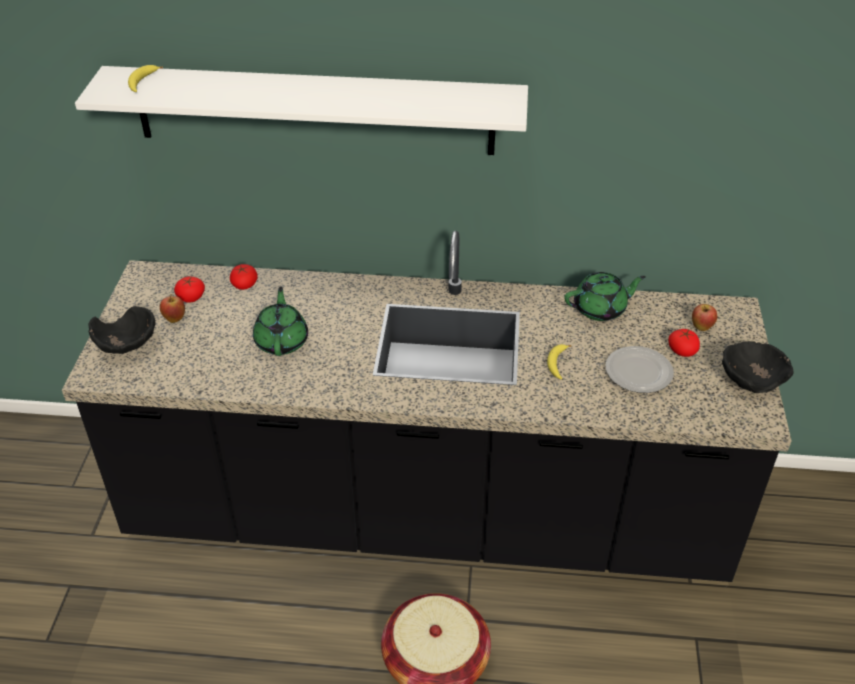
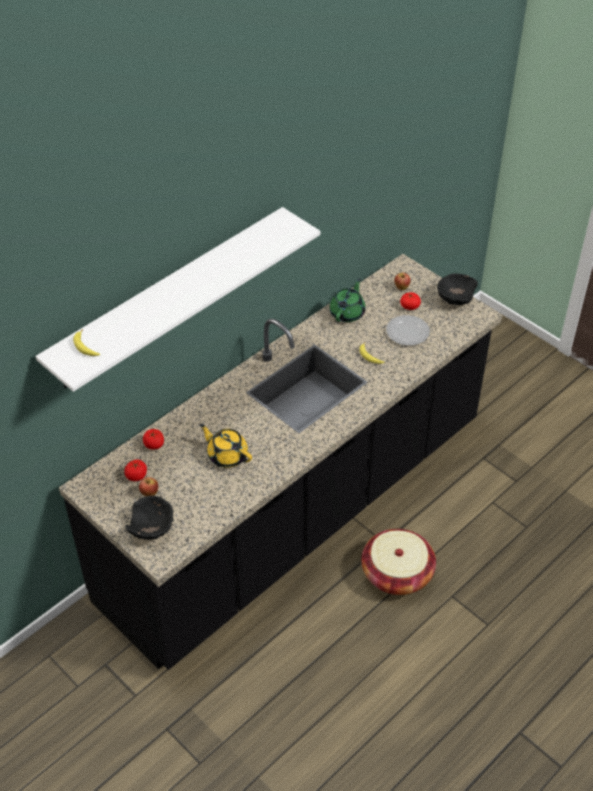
camera: 50 degrees left, 5 degrees up
green teapot [253,287,308,356] -> yellow teapot [200,424,252,468]

